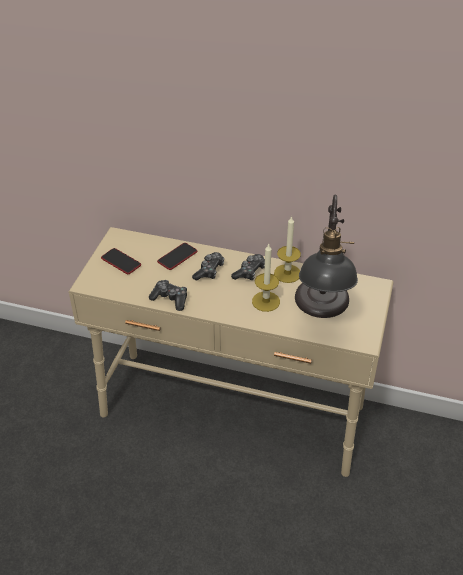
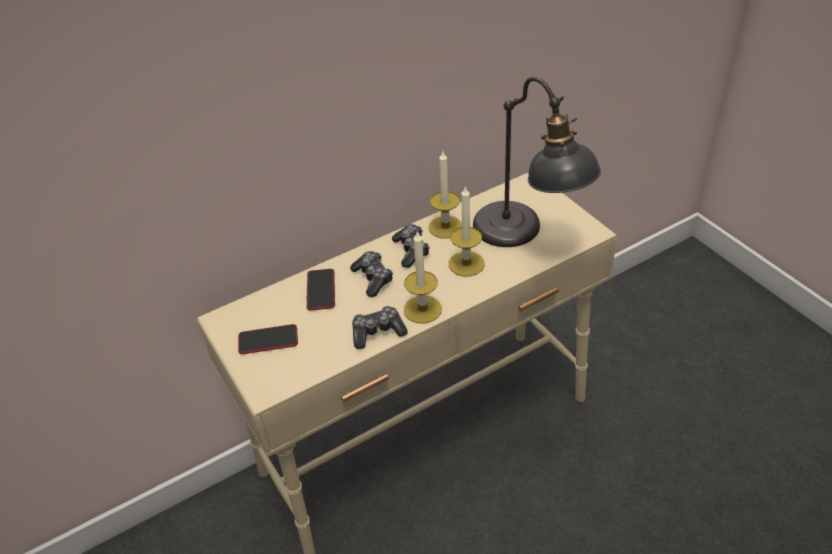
camera: 45 degrees left, 0 degrees up
none -> candle [404,231,442,323]

